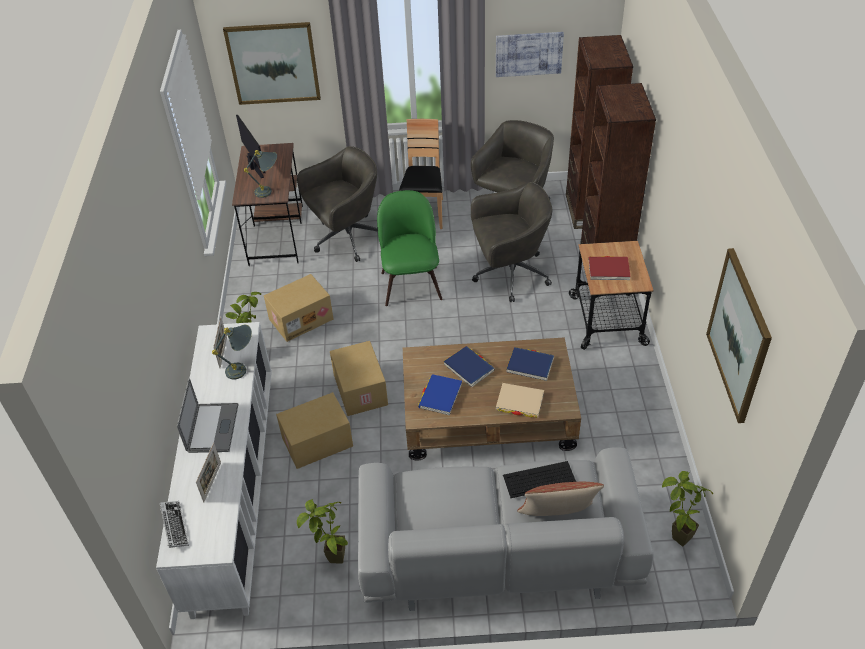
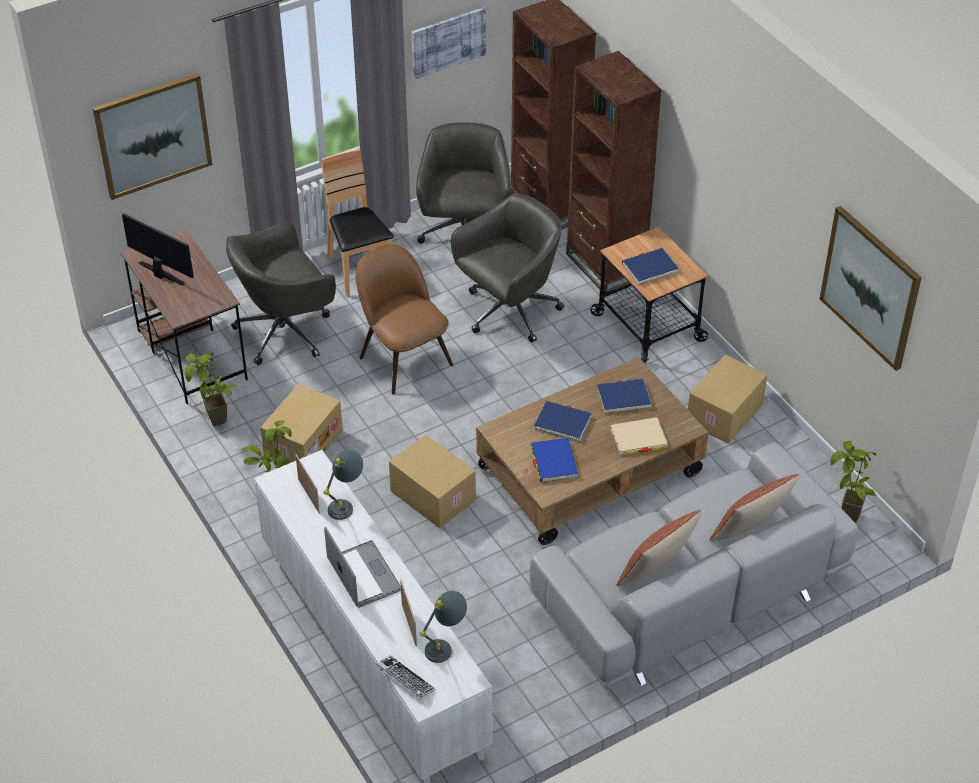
camera: 30 degrees left, 0 degrees up
grey table lamp [244,150,277,198] -> grey table lamp moved to [420,591,467,663]
cardboard box [276,392,353,469] -> cardboard box moved to [688,354,767,444]
grey office chair [297,146,378,262] -> grey office chair turned 150 degrees counterclockwise [226,222,336,365]
potted plant [297,499,348,564] -> potted plant moved to [185,353,237,426]
green chair [377,190,443,306] -> brown chair [356,244,453,395]
keyboard [503,461,576,498] -> none
red book [588,256,631,280] -> blue book [622,248,679,285]
none -> pillow [617,510,702,587]

